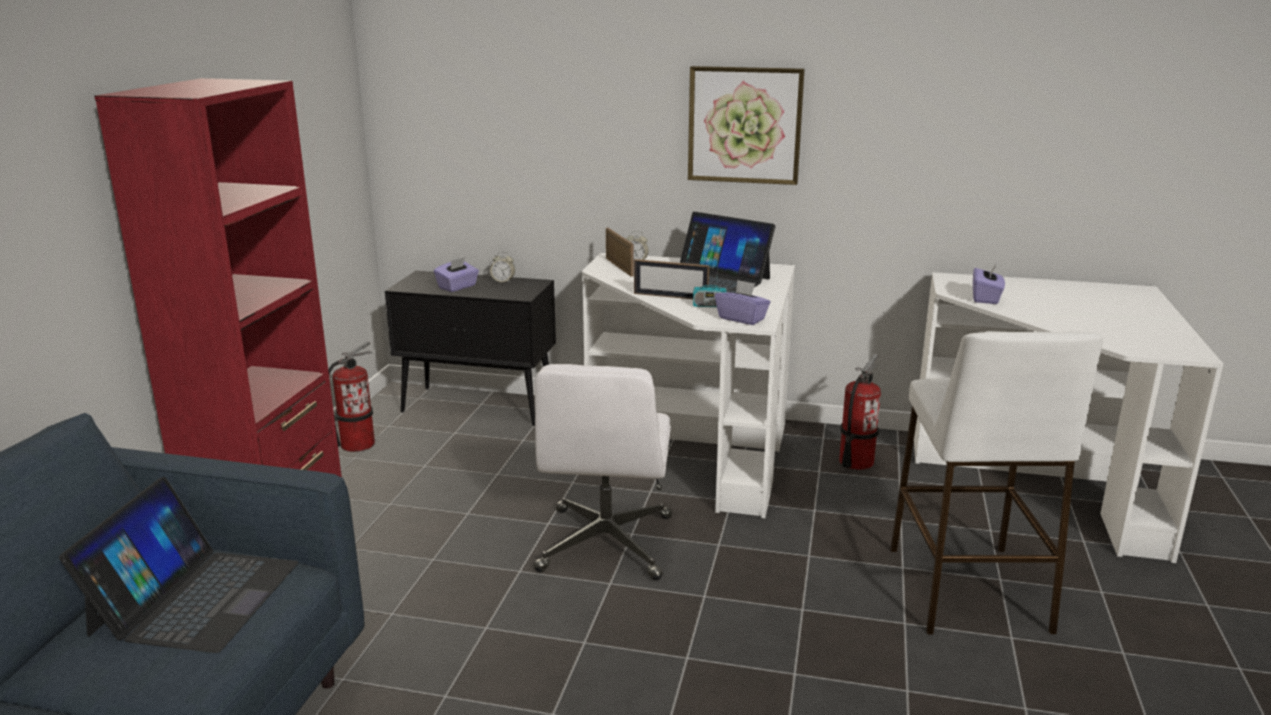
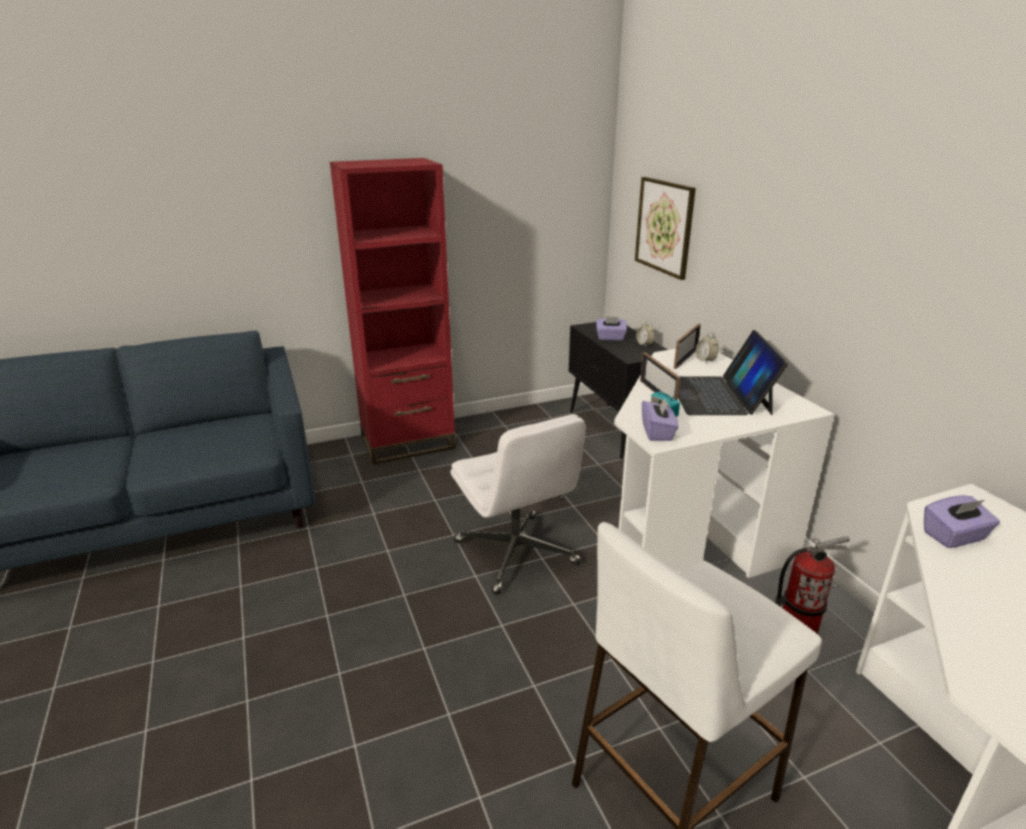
camera: 55 degrees right, 5 degrees up
laptop [59,477,299,653] -> none
fire extinguisher [328,341,375,452] -> none
white office chair [534,364,672,580] -> white office chair turned 90 degrees counterclockwise [451,414,586,594]
picture [688,66,805,185] -> picture moved to [635,177,696,280]

